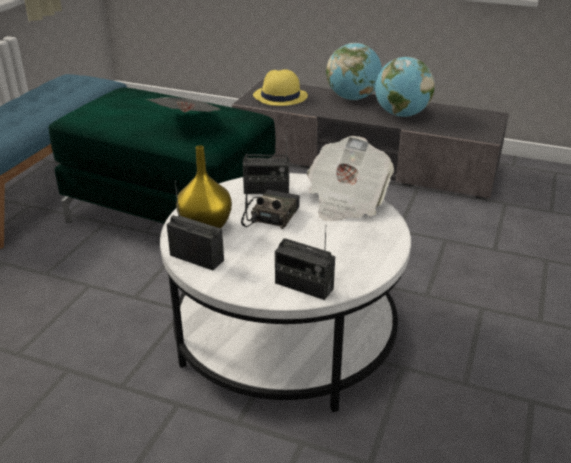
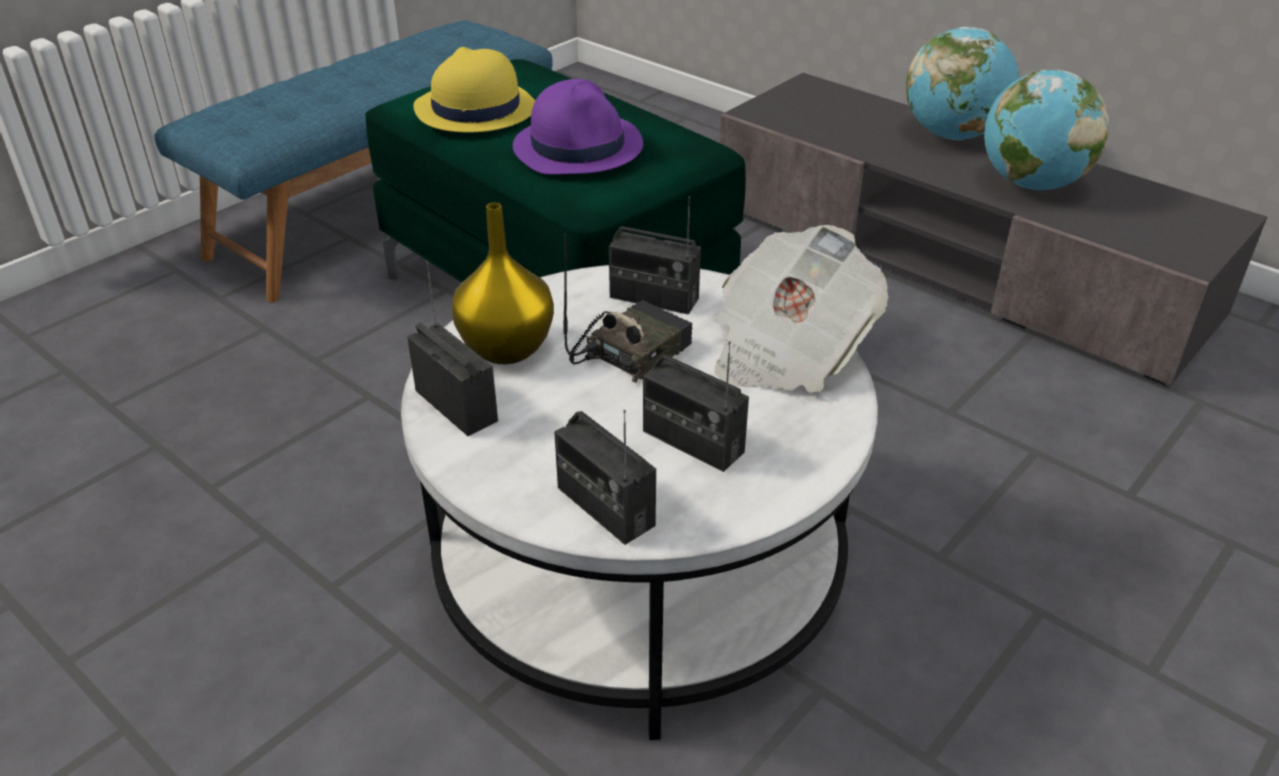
camera: 20 degrees right, 5 degrees up
newspaper [147,97,220,112] -> purple hat [513,79,643,175]
yellow hat [253,69,308,106] -> yellow hat moved to [413,47,535,133]
none -> radio [643,341,749,472]

